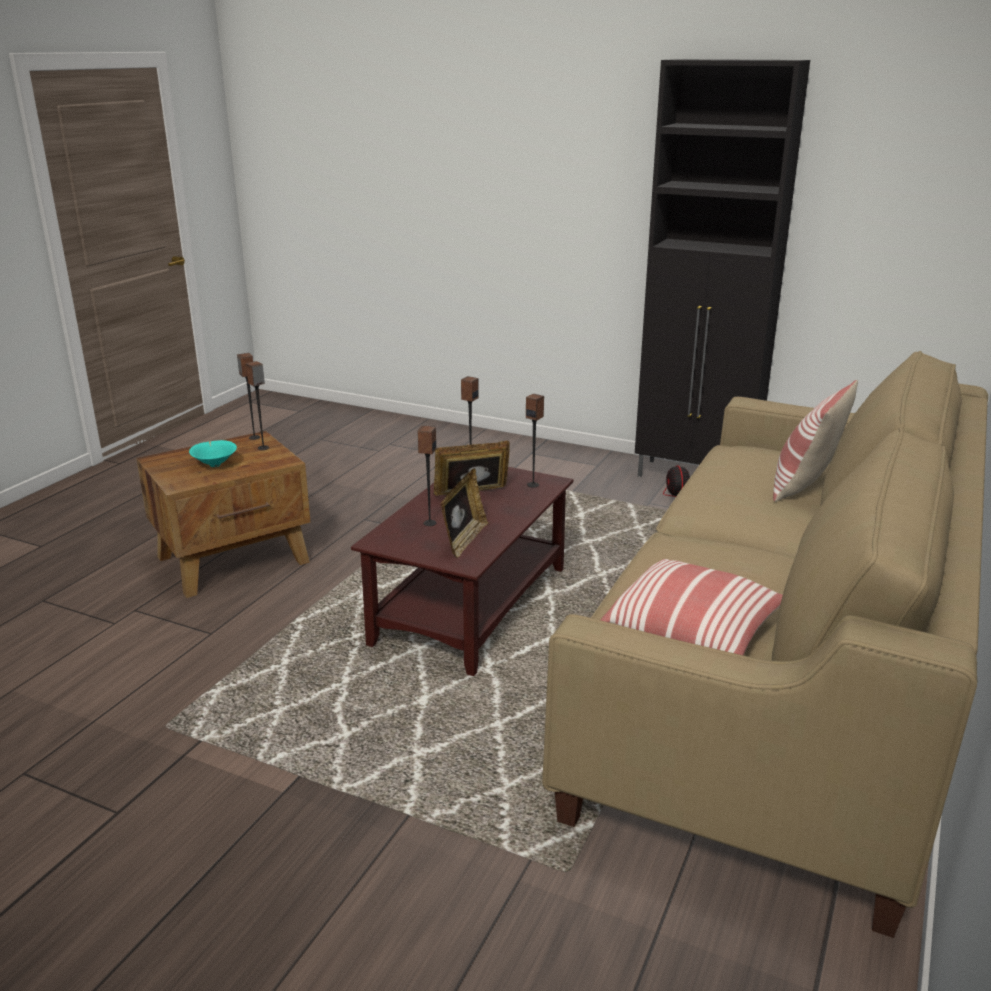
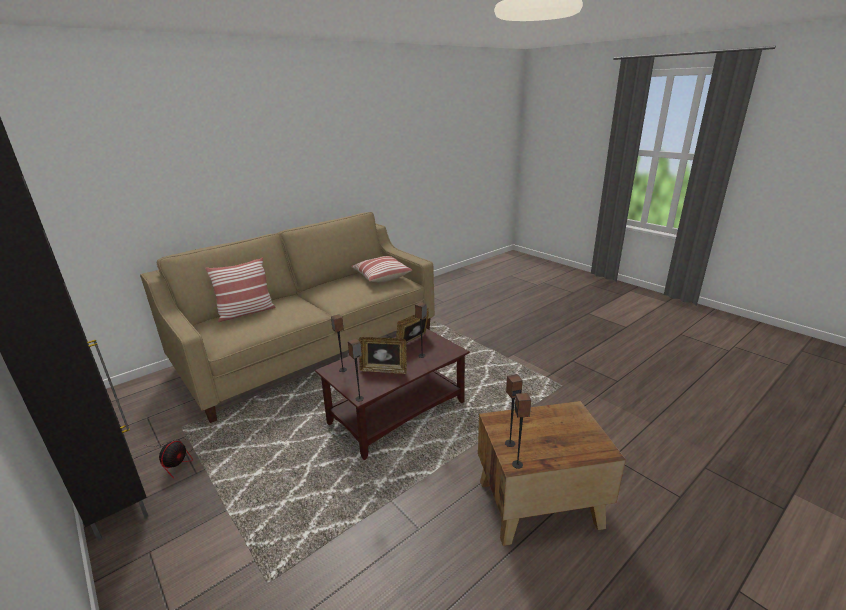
camera: 155 degrees left, 0 degrees up
turquoise bowl [189,440,237,467] -> none

